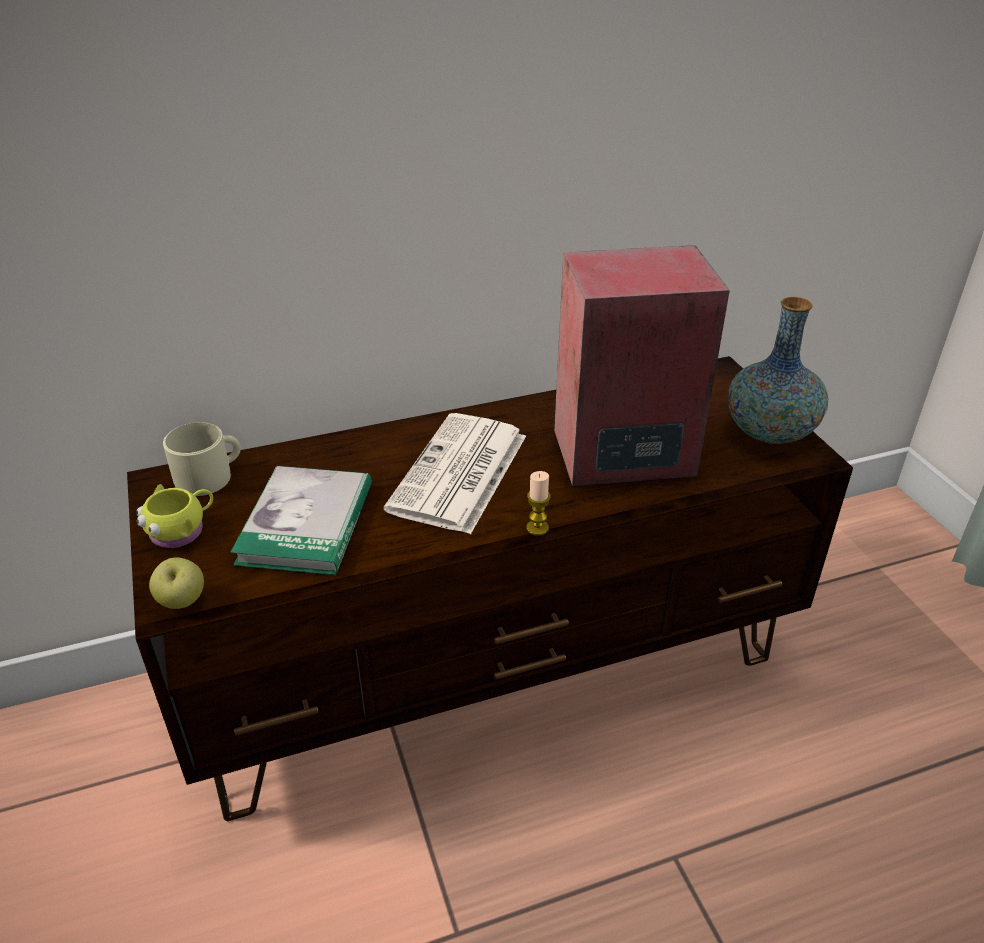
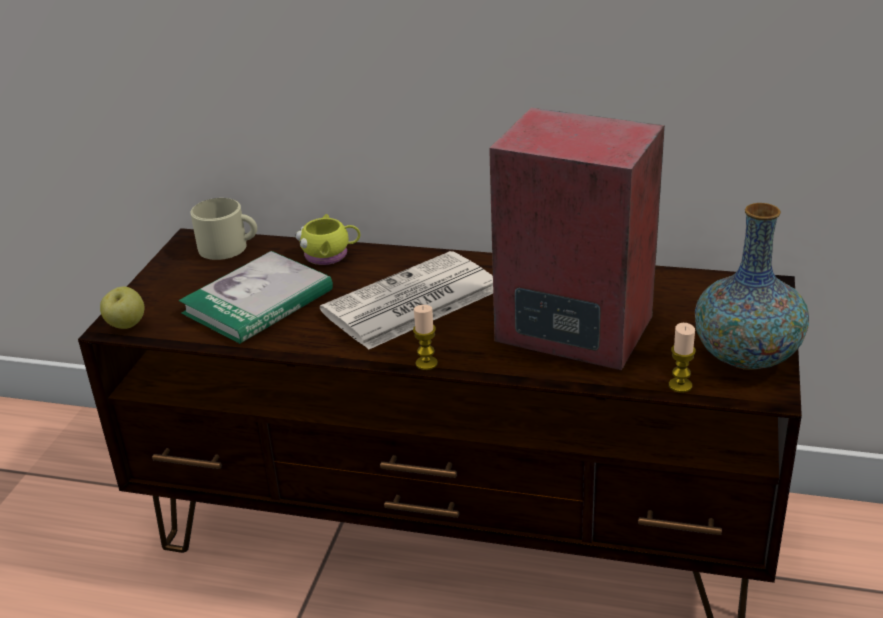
camera: 35 degrees right, 5 degrees down
yellow mug [136,484,213,548] -> yellow mug moved to [296,214,361,265]
none -> candle [669,323,696,393]

